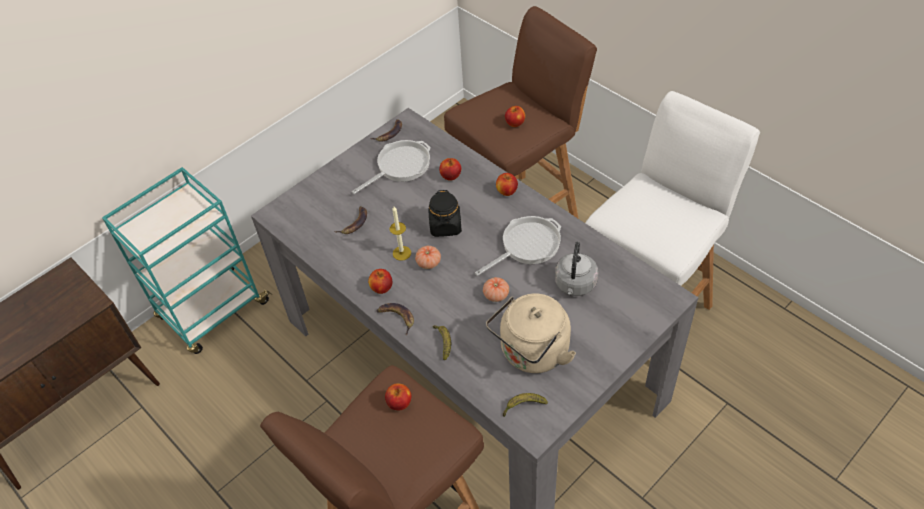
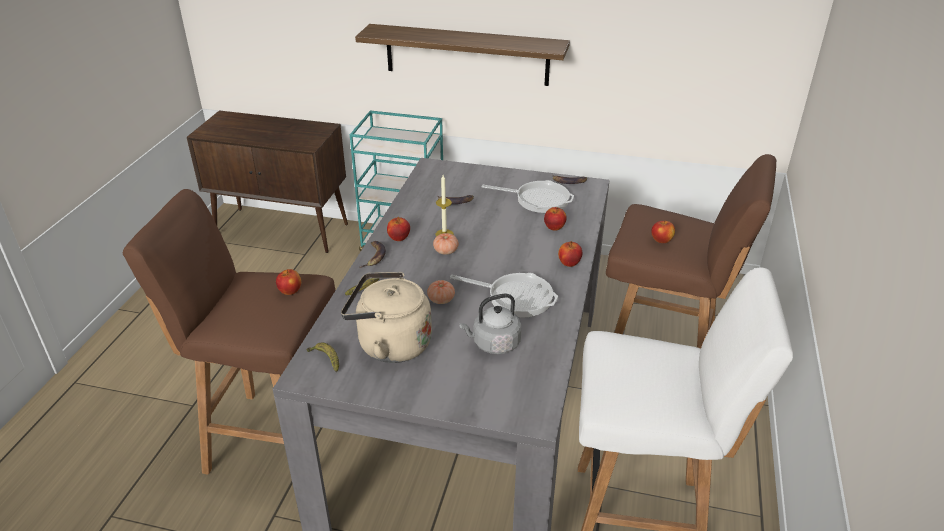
camera: 55 degrees right, 15 degrees down
black jar [428,190,462,237] -> none
none -> shelf [355,24,570,86]

